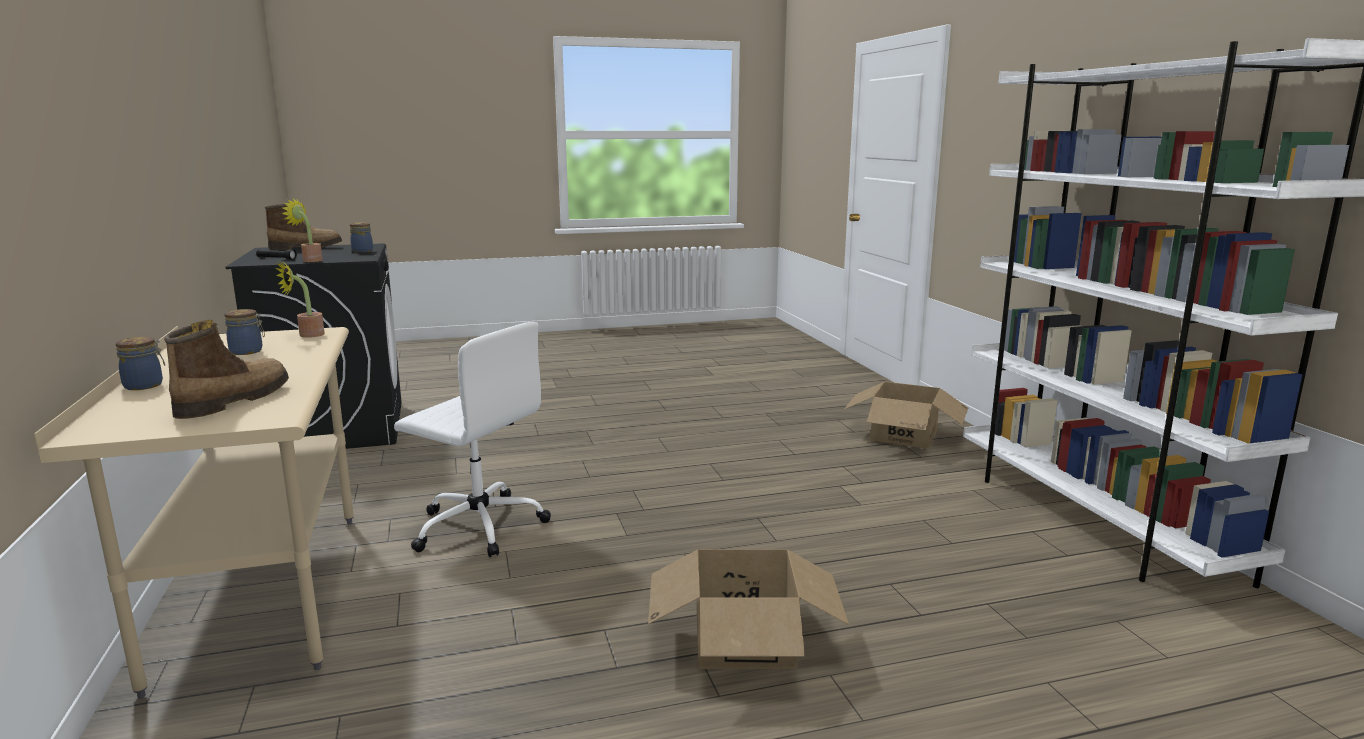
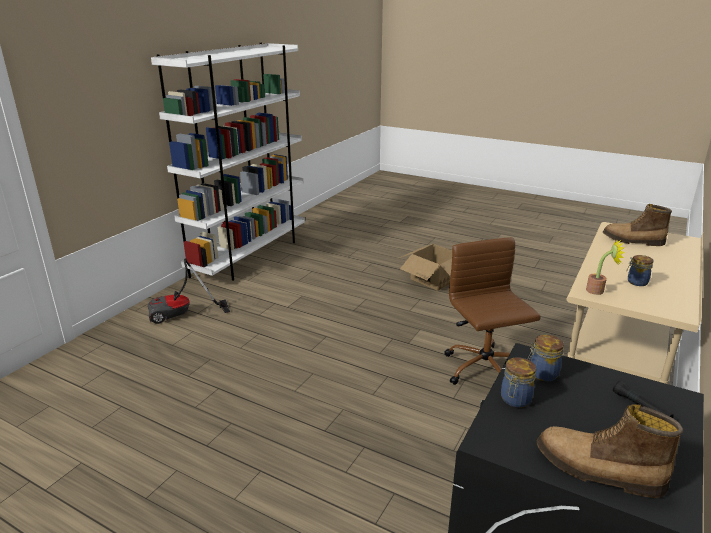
camera: 135 degrees left, 10 degrees up
jar [116,337,165,390] -> jar moved to [528,335,564,381]
boot [164,320,289,419] -> boot turned 45 degrees clockwise [603,204,672,246]
potted plant [282,198,323,262] -> none
white office chair [394,322,551,557] -> brown office chair [445,237,540,385]
cardboard box [844,382,968,449] -> vacuum cleaner [148,258,230,324]

